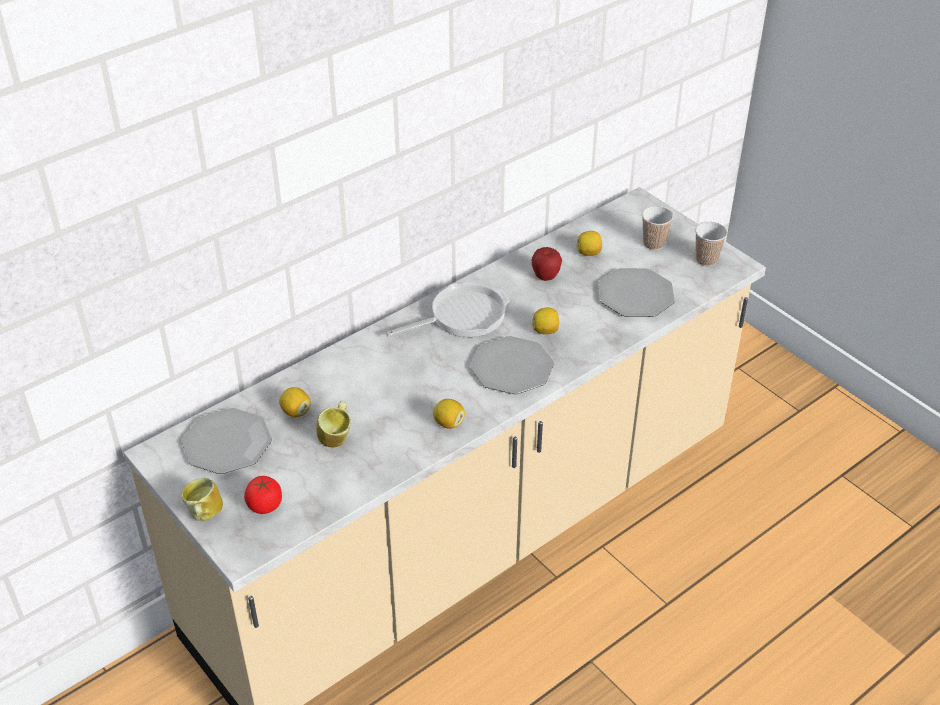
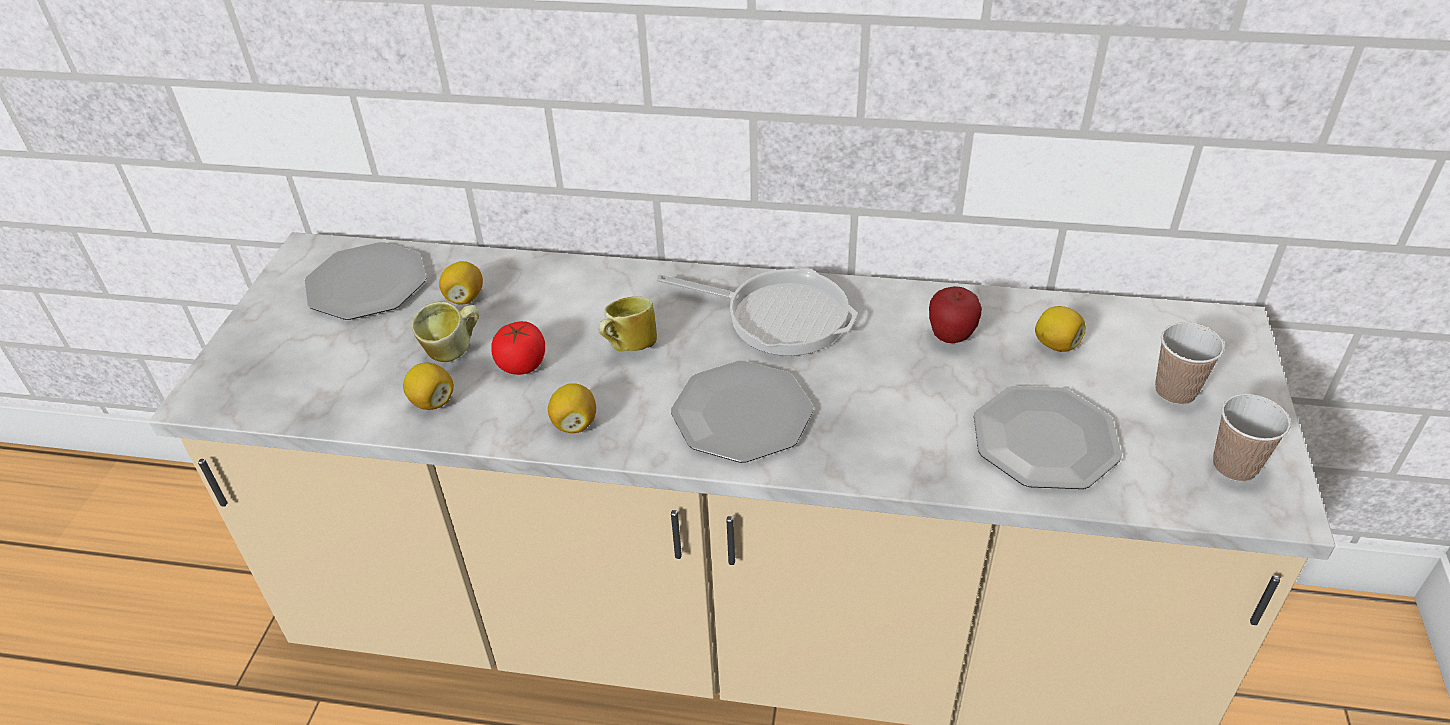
camera: 50 degrees right, 0 degrees up
mug [181,477,223,521] -> mug moved to [599,296,657,351]
tomato [244,476,282,514] -> tomato moved to [491,321,545,375]
lemon [532,307,559,334] -> lemon moved to [403,363,454,410]

